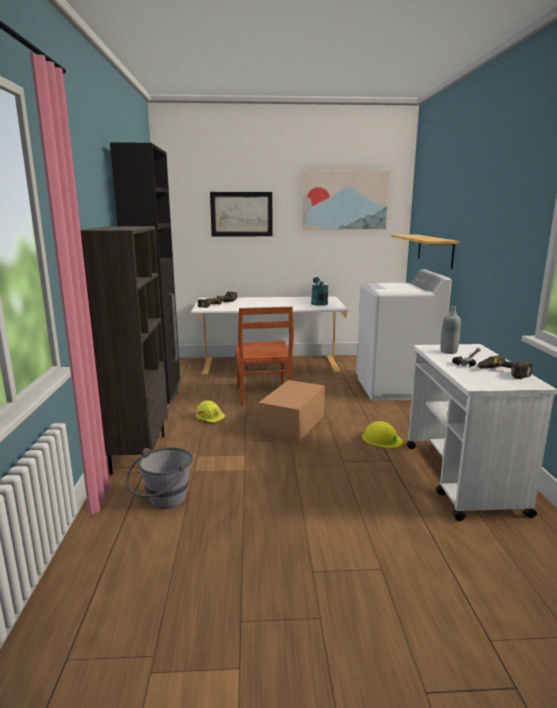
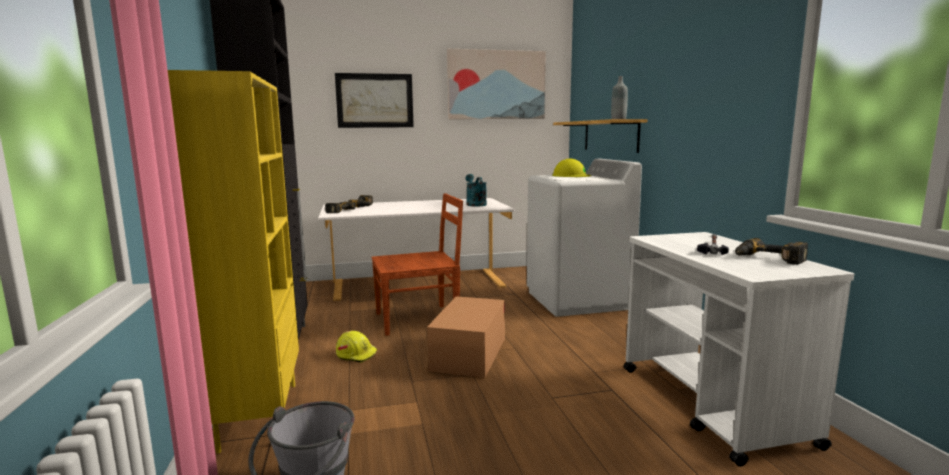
camera: 10 degrees left, 5 degrees down
brown bookcase [80,226,168,475] -> yellow bookcase [168,70,299,454]
brown chair [235,307,294,406] -> brown chair turned 90 degrees counterclockwise [372,193,463,336]
yellow hard hat [362,421,403,448] -> yellow hard hat moved to [552,159,591,177]
grey bottle [440,306,461,354] -> grey bottle moved to [611,76,628,119]

